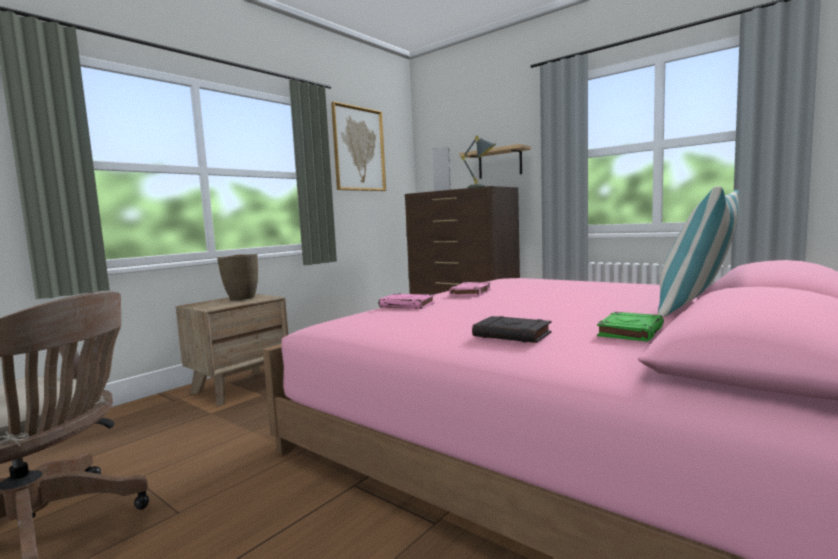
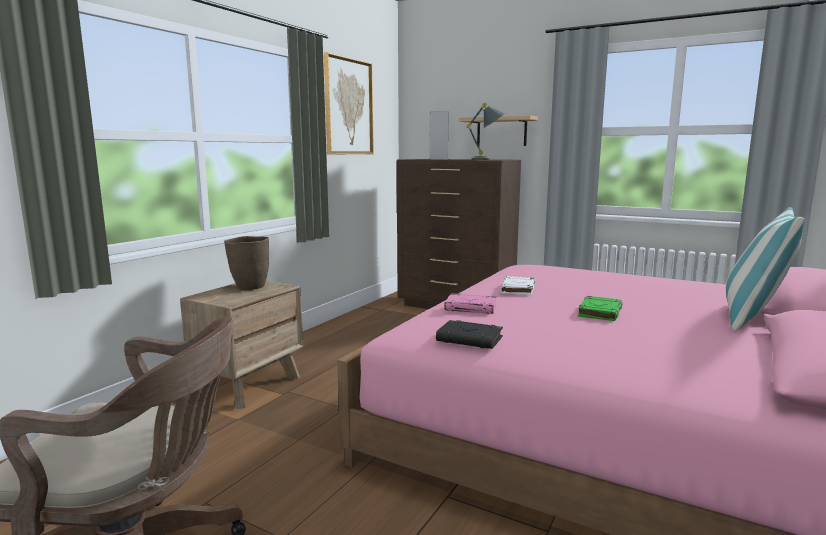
camera: 10 degrees left, 5 degrees up
pink book [449,282,491,296] -> white book [500,276,535,295]
black book [472,316,552,343] -> black book moved to [436,320,503,349]
green book [597,312,664,342] -> green book moved to [578,296,622,321]

